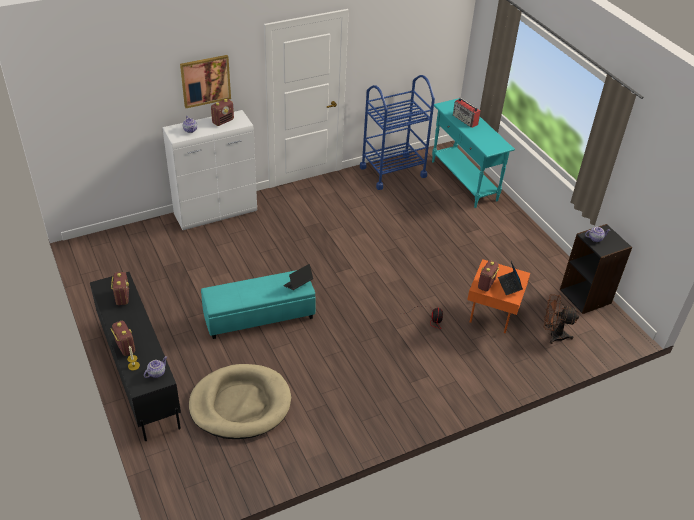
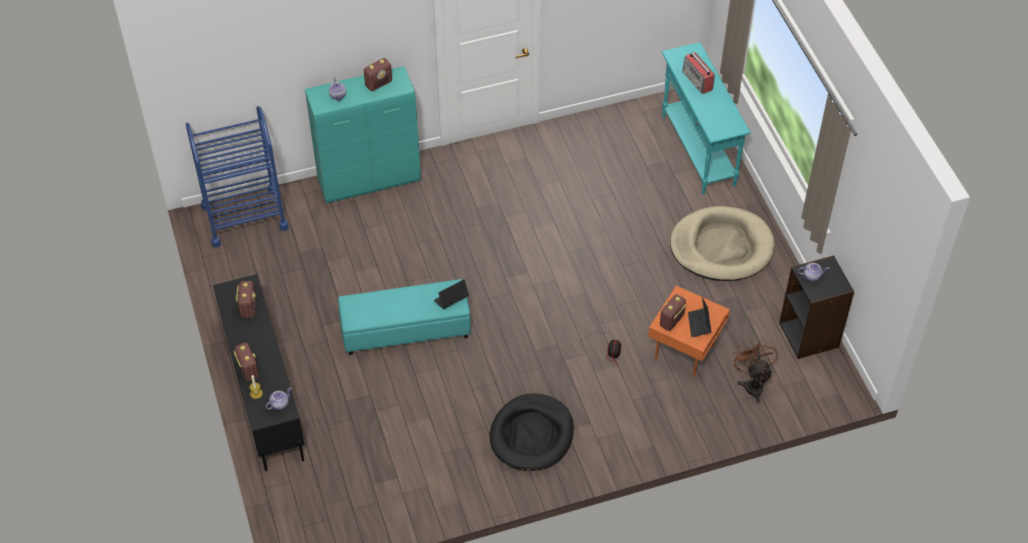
camera: 10 degrees right, 10 degrees up
white cabinet [162,110,257,230] -> turquoise cabinet [305,66,421,204]
picture [180,55,231,108] -> none
beige dog bed [189,364,291,439] -> beige dog bed moved to [670,206,775,281]
blue cart [360,75,435,190] -> blue cart moved to [186,106,289,247]
brown fan [544,294,579,344] -> brown fan turned 60 degrees clockwise [732,338,778,403]
none -> black dog bed [490,393,574,471]

